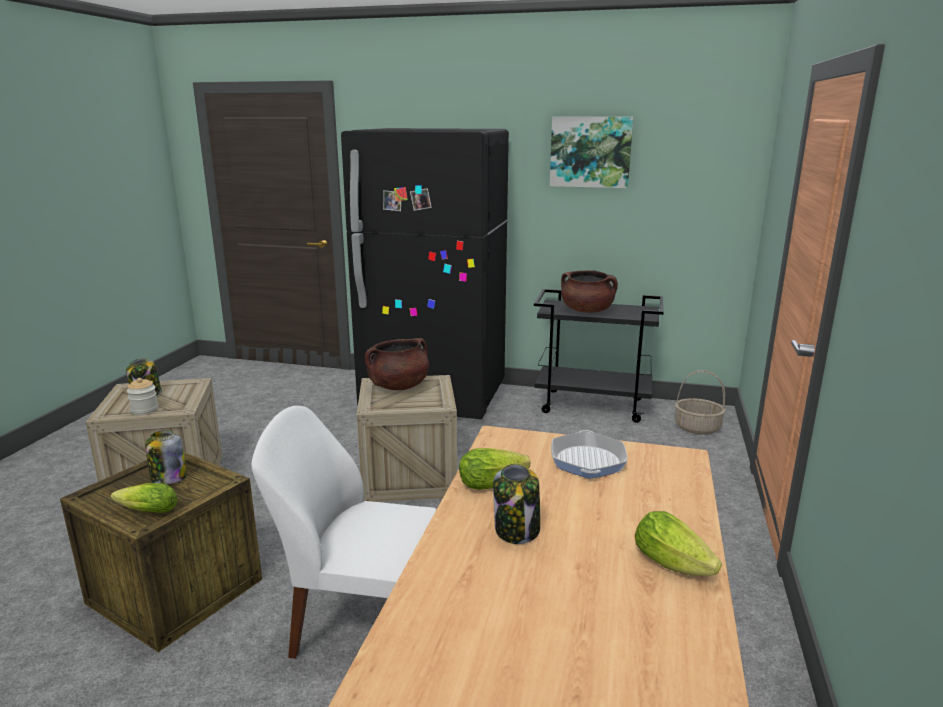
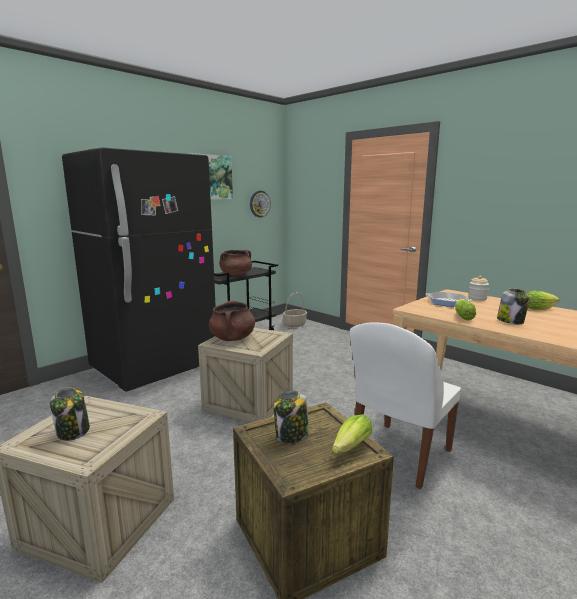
camera: 60 degrees left, 5 degrees down
jar [127,378,159,415] -> jar moved to [468,276,489,301]
none -> wall clock [250,191,271,218]

